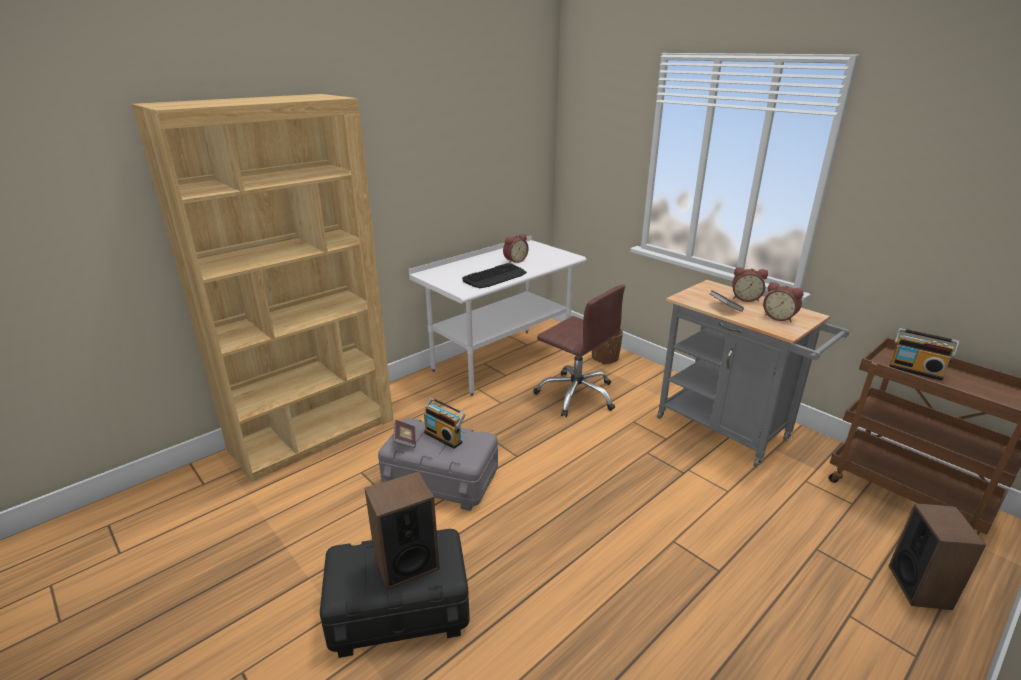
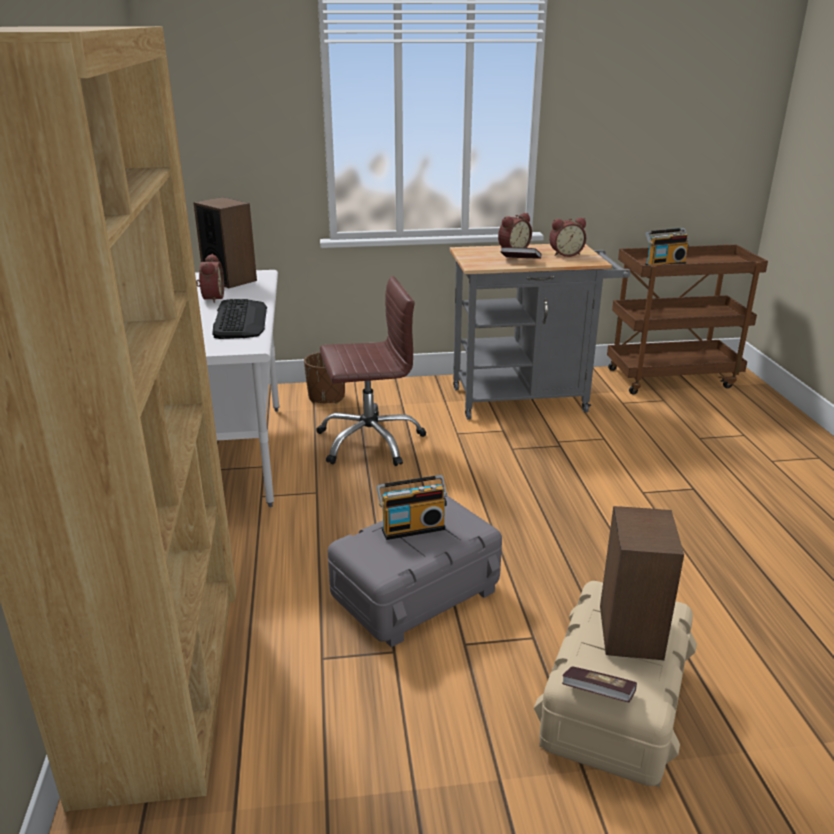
camera: 55 degrees left, 0 degrees up
black storage box [320,529,470,658] -> beige storage box [534,581,697,787]
book [394,420,416,448] -> book moved to [562,666,637,702]
speaker [889,503,986,610] -> speaker moved to [193,197,257,288]

